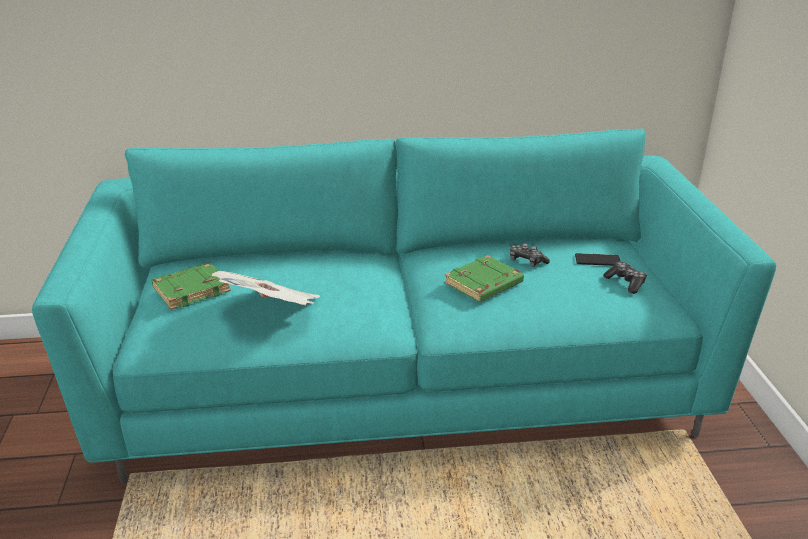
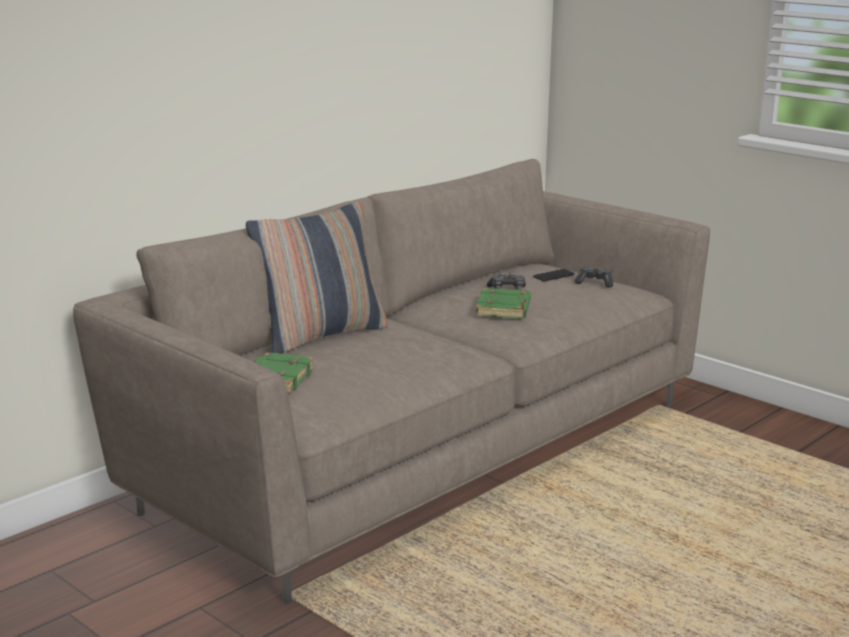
camera: 40 degrees left, 10 degrees down
turquoise sofa [32,129,777,483] -> beige sofa [73,159,710,604]
newspaper [211,271,320,305] -> none
none -> pillow [246,201,388,354]

